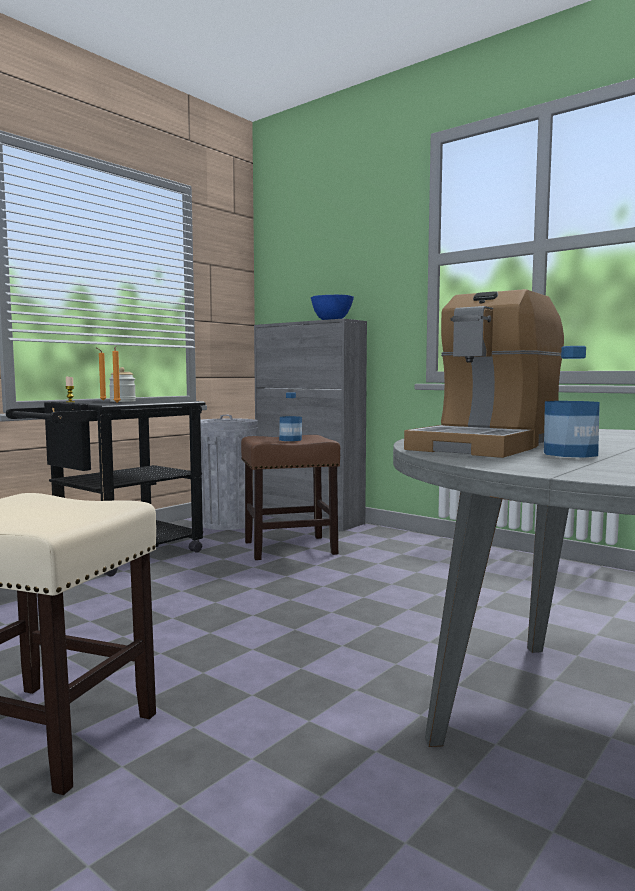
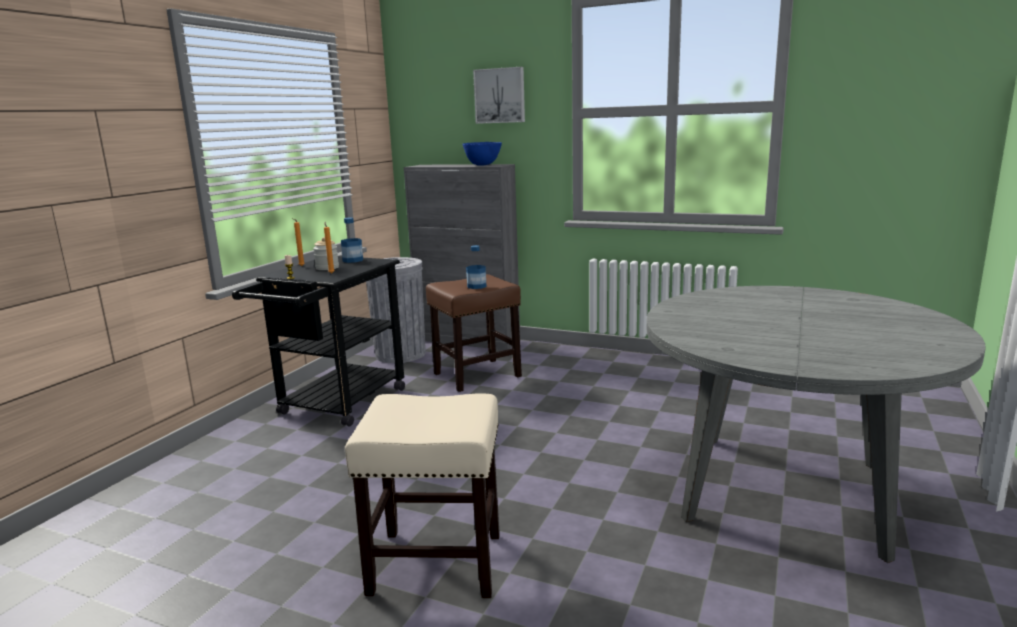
camera: 15 degrees left, 10 degrees up
coffee machine [404,289,564,458] -> none
bottle [544,346,600,458] -> bottle moved to [341,218,363,263]
none -> picture [473,67,525,124]

